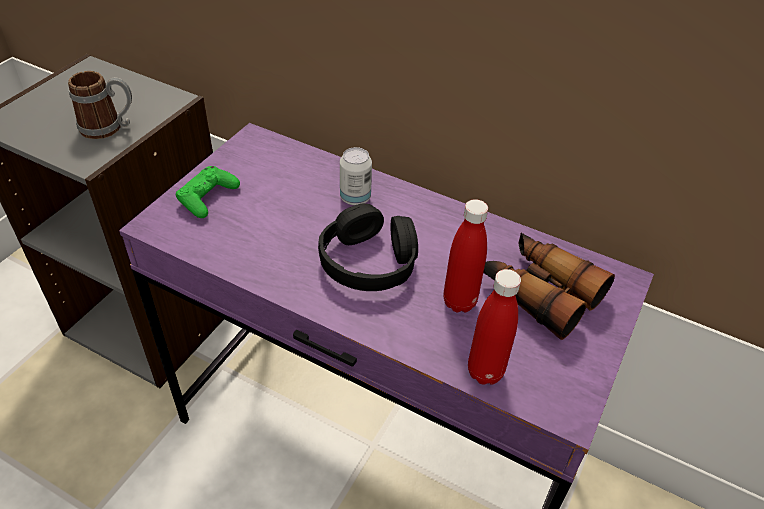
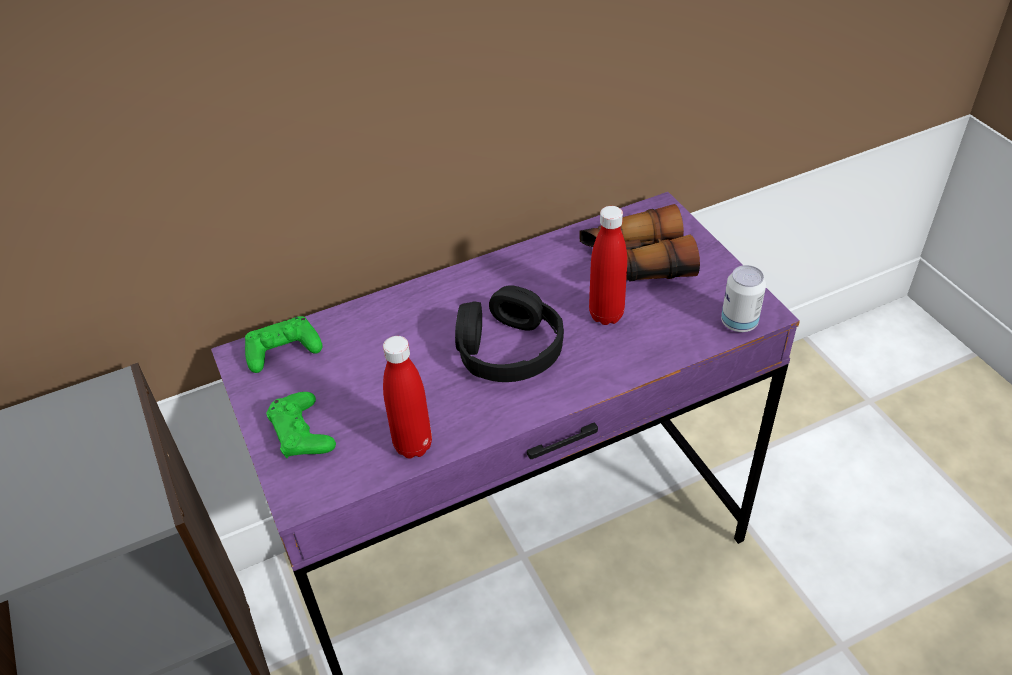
camera: 50 degrees left, 0 degrees up
mug [68,71,132,139] -> none
can [340,147,372,205] -> can moved to [721,265,766,332]
red bottle [468,269,521,385] -> red bottle moved to [383,336,432,459]
none -> green game controller [245,316,323,373]

